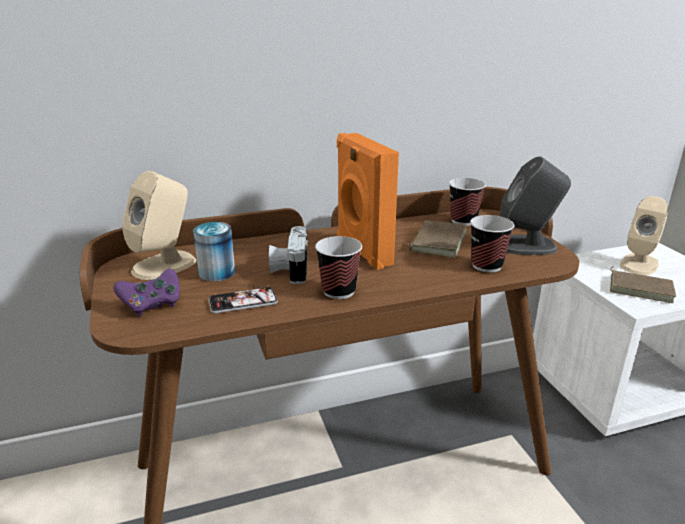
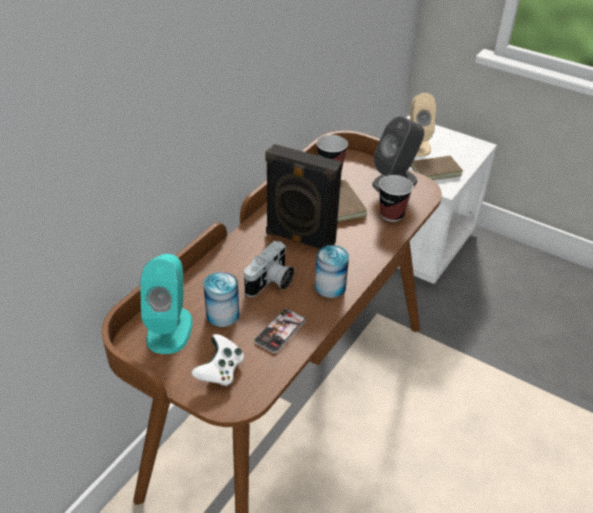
camera: 40 degrees left, 15 degrees up
purple game controller [114,269,180,317] -> white game controller [191,334,244,386]
beige speaker [122,171,196,280] -> turquoise speaker [140,254,193,354]
camera [269,226,308,284] -> camera turned 105 degrees counterclockwise [244,241,295,297]
cup [315,236,362,299] -> can [315,245,349,298]
orange speaker [337,133,399,270] -> black speaker [266,144,342,249]

